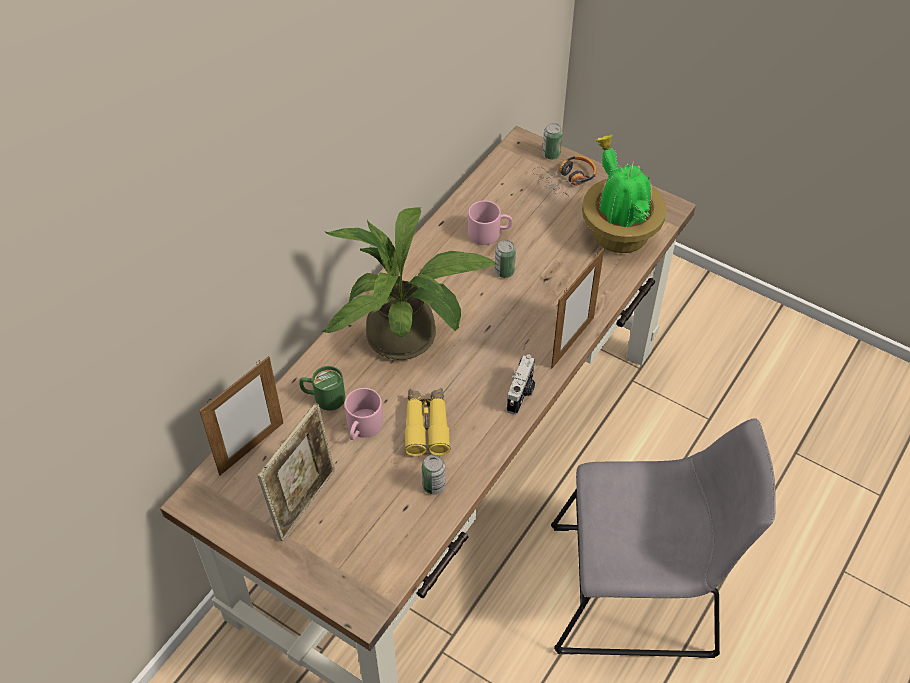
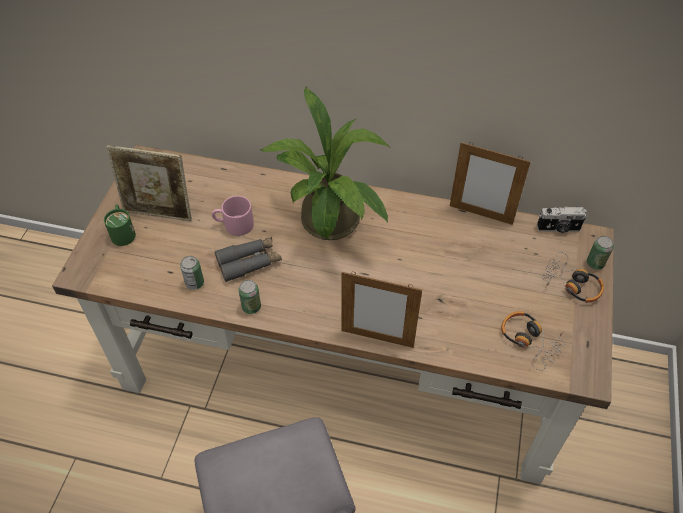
camera: 70 degrees right, 0 degrees up
picture frame [199,356,283,475] -> picture frame moved to [450,142,531,225]
green mug [299,366,345,411] -> green mug moved to [104,204,136,246]
yellow binoculars [405,388,451,456] -> grey binoculars [215,237,282,282]
pink mug [468,201,513,245] -> none
can [495,240,516,278] -> can moved to [239,280,261,314]
camera [507,354,535,415] -> camera moved to [537,207,587,233]
potted plant [582,134,667,253] -> headphones [501,311,566,370]

